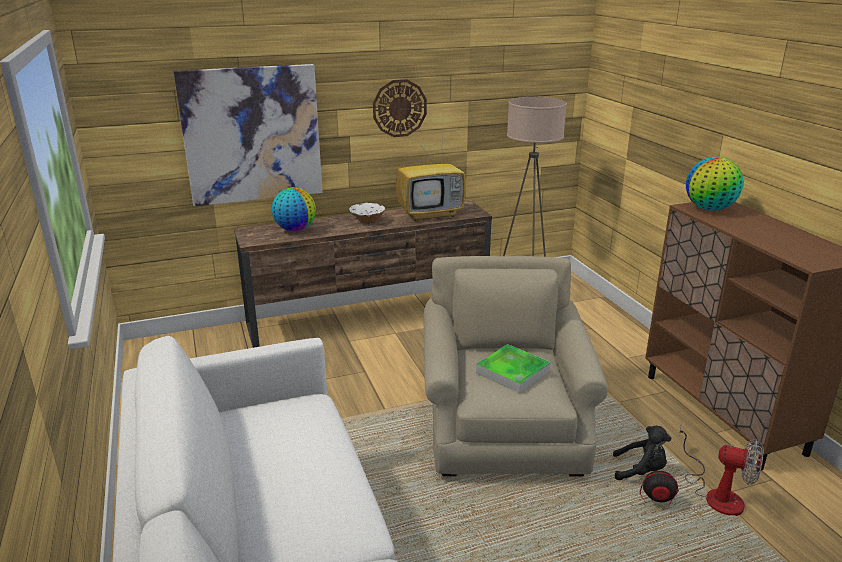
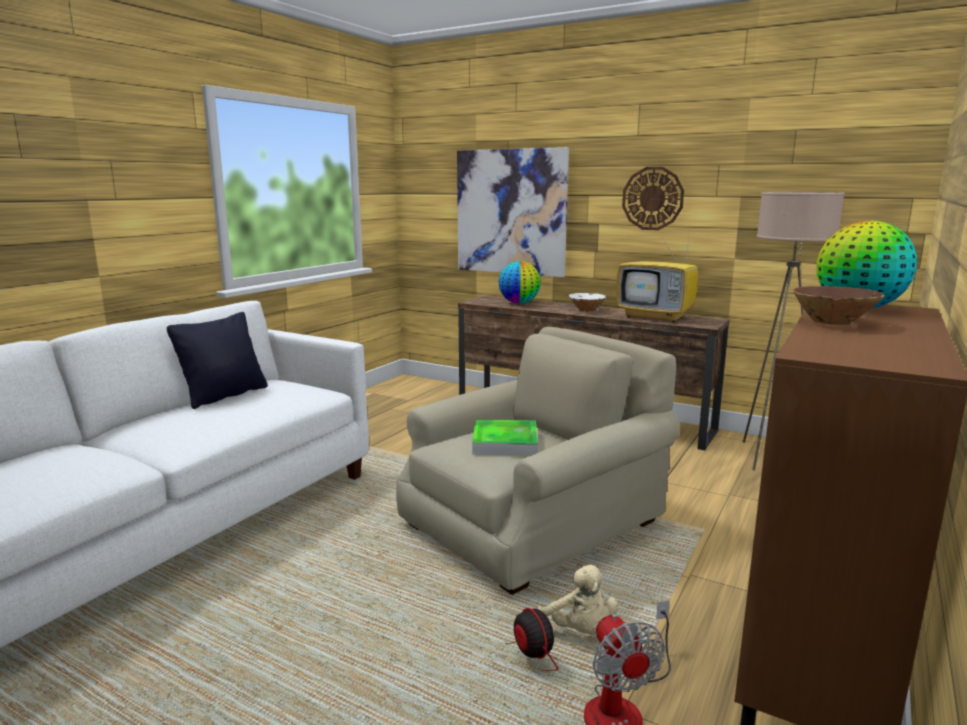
camera: 50 degrees right, 10 degrees down
black plush toy [613,426,671,480] -> beige plush toy [536,564,618,635]
none -> black pillow [167,312,268,409]
none -> brown bowl [793,286,885,325]

